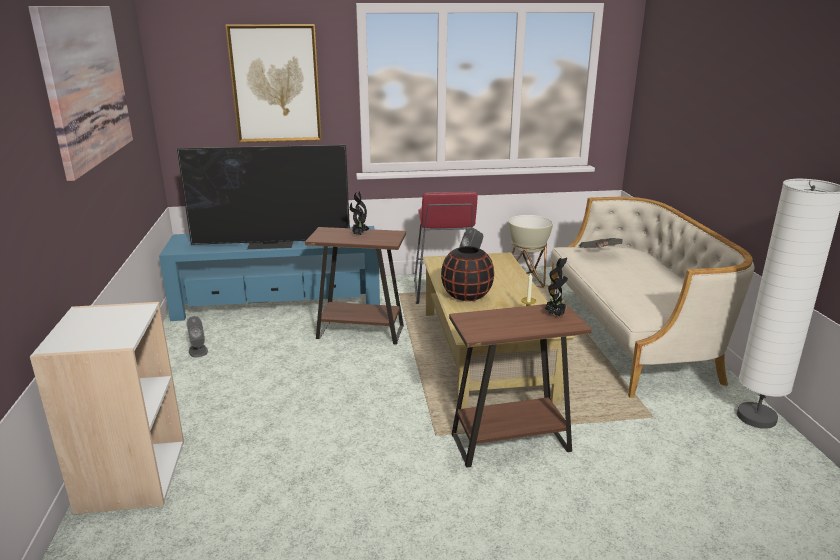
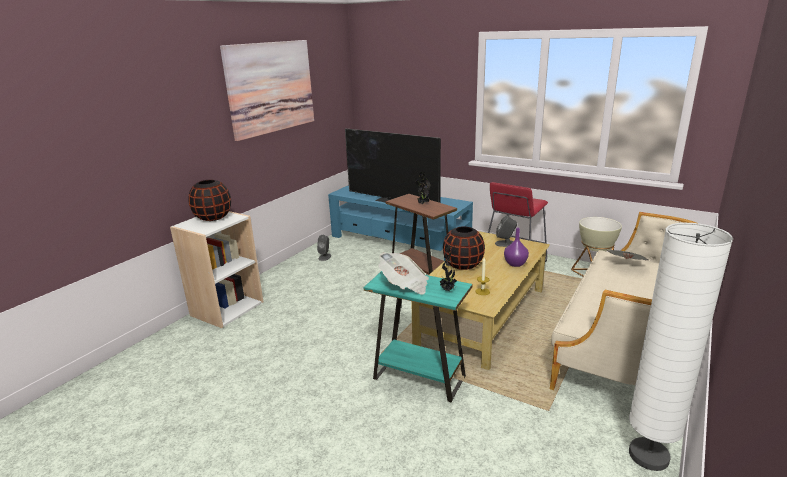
camera: 40 degrees right, 0 degrees up
picture [225,24,322,143] -> none
brown side table [449,302,592,468] -> turquoise side table [364,271,472,403]
none -> black vase [188,180,231,221]
none -> newspaper [378,253,429,295]
none -> purple vase [504,228,529,267]

